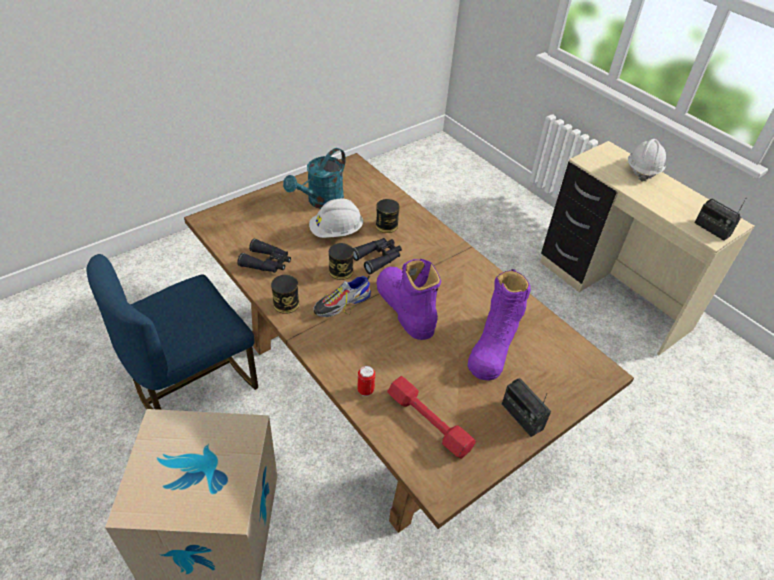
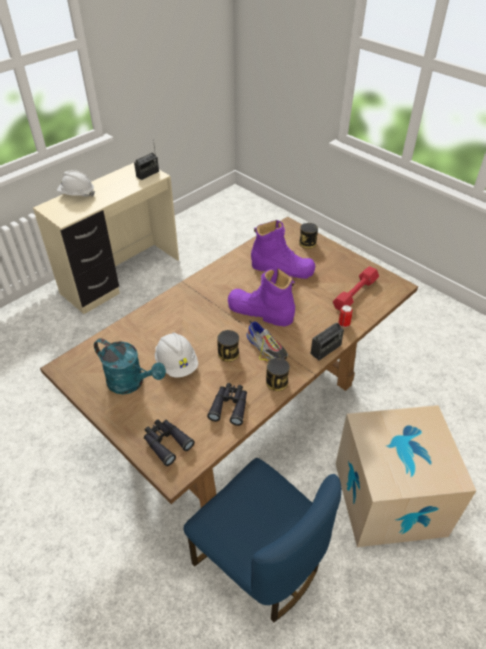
camera: 95 degrees left, 0 degrees up
black binoculars [353,238,402,274] -> black binoculars moved to [144,419,195,466]
can [375,199,400,233] -> can moved to [299,223,318,249]
purple boot [376,259,441,340] -> purple boot turned 60 degrees clockwise [228,268,295,327]
radio [502,378,551,437] -> radio moved to [311,312,345,361]

